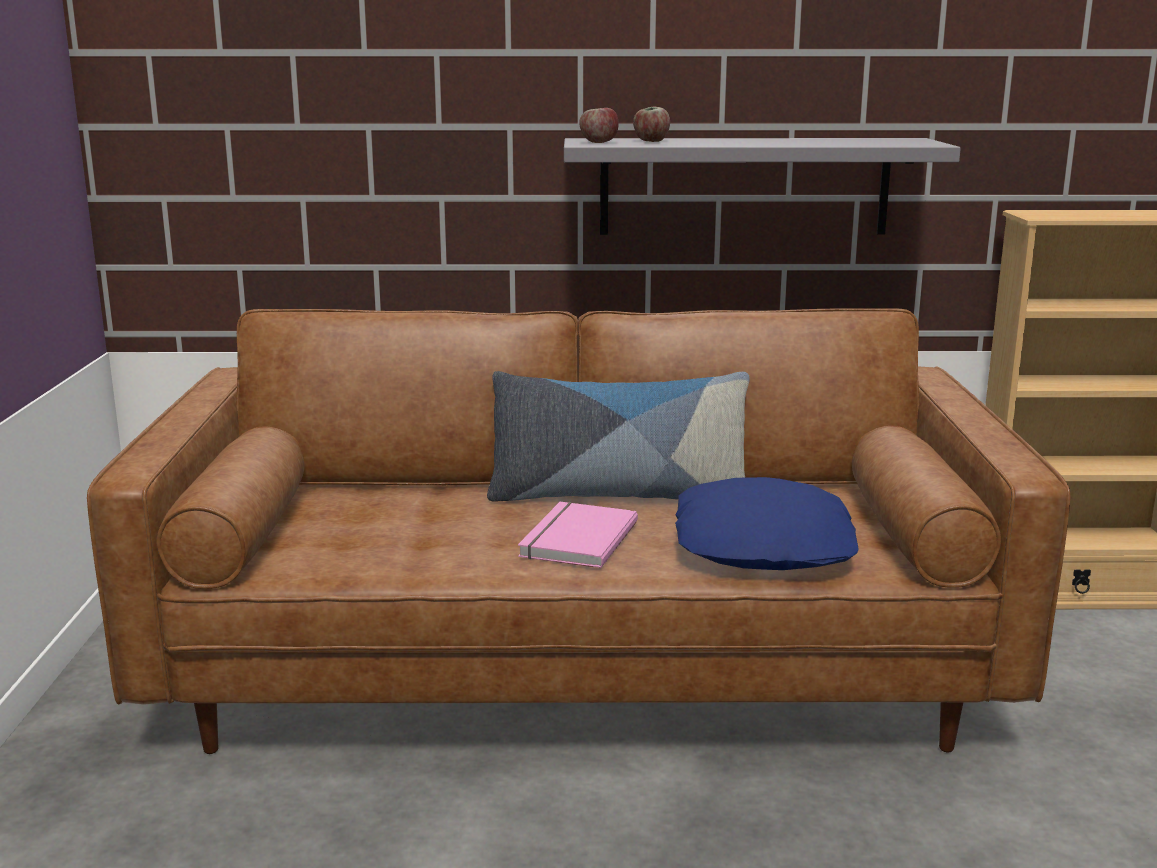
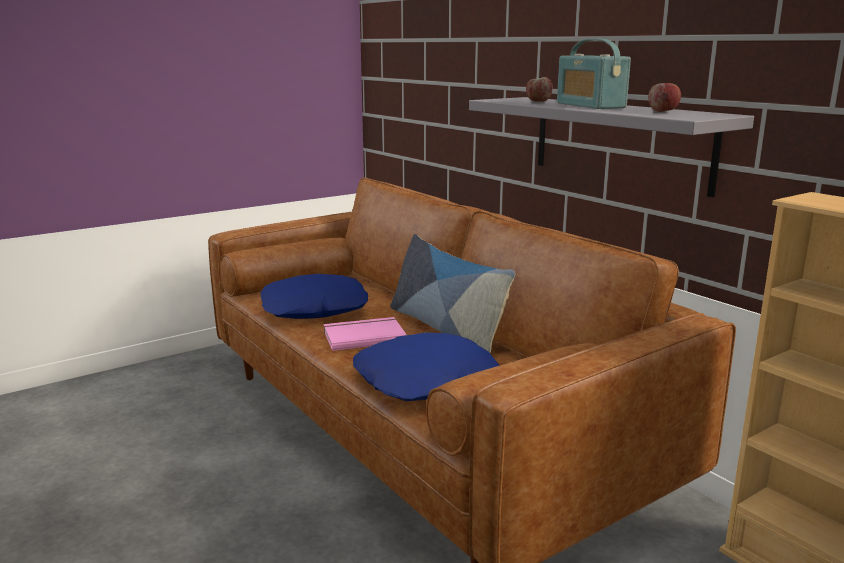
camera: 55 degrees right, 0 degrees up
apple [579,108,619,143] -> apple moved to [648,83,681,112]
none -> blue pillow [261,274,368,319]
none -> radio [557,39,631,109]

